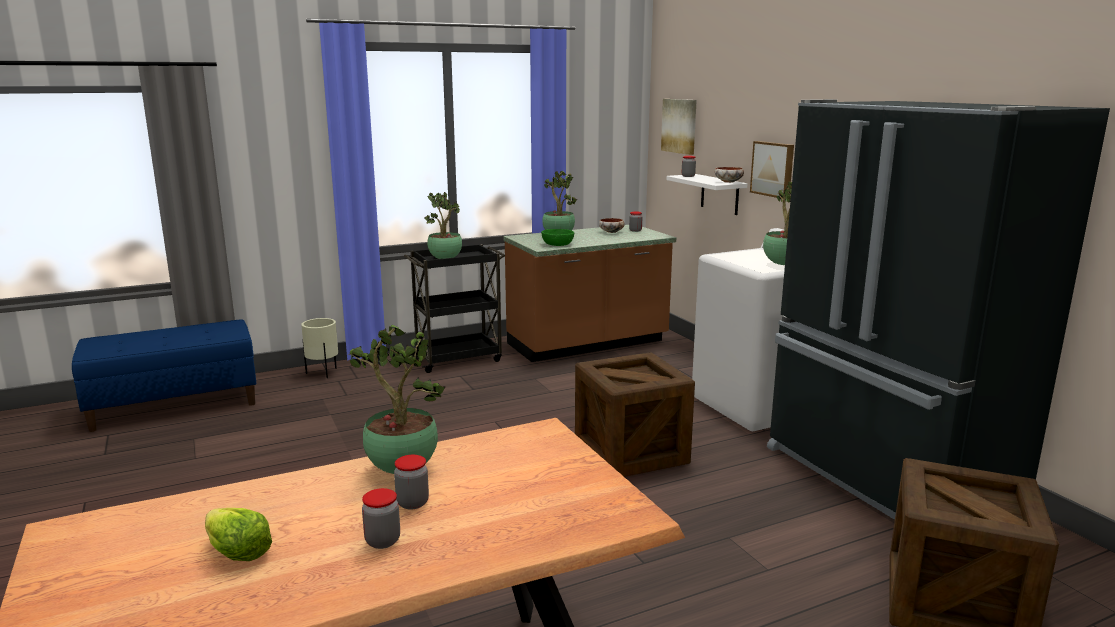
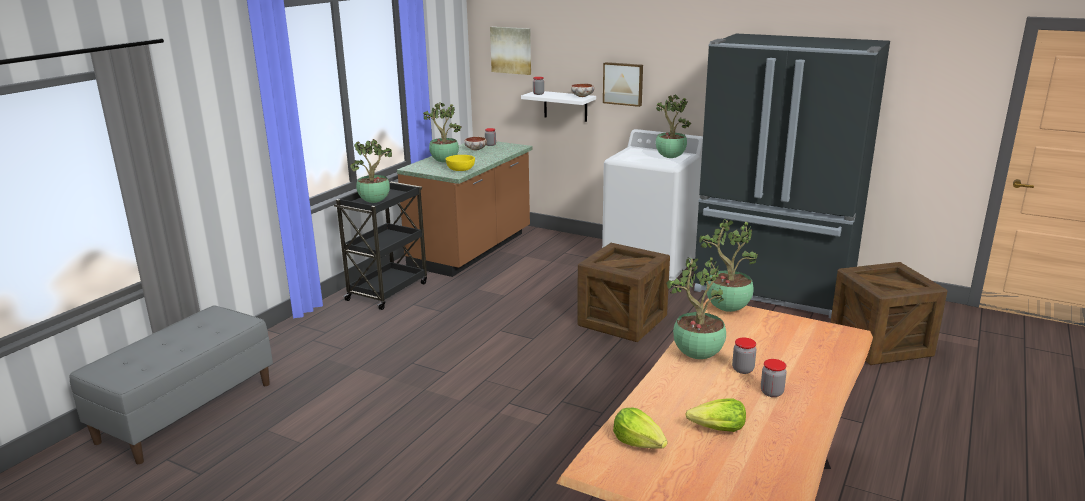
camera: 35 degrees left, 5 degrees up
blue bench [72,319,256,432] -> grey bench [70,305,273,464]
beige planter [301,318,338,378] -> none
green bowl [541,229,574,246] -> yellow bowl [446,155,475,171]
none -> lettuce [613,408,668,449]
none -> potted plant [699,219,758,312]

